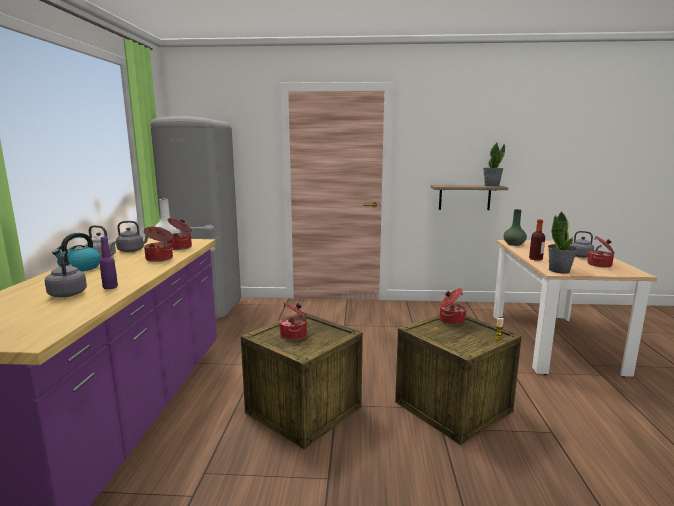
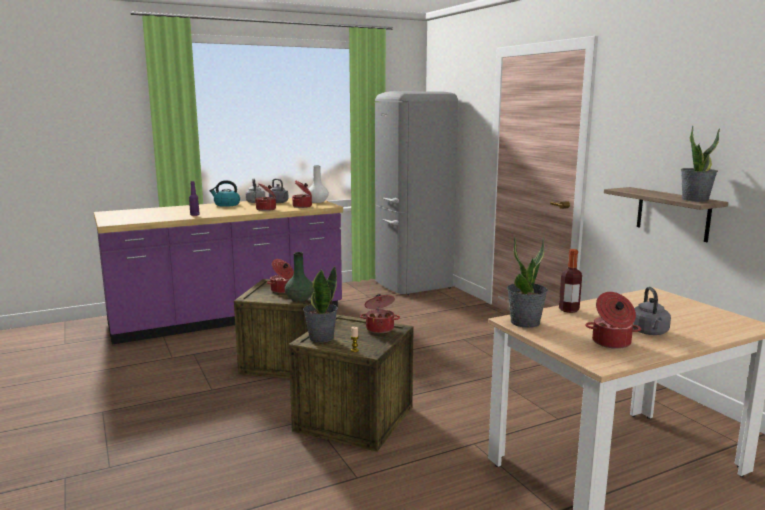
camera: 60 degrees right, 0 degrees up
grey kettle [45,251,87,297] -> none
green vase [504,209,527,246] -> green vase moved to [285,252,314,302]
none -> potted plant [303,266,338,343]

